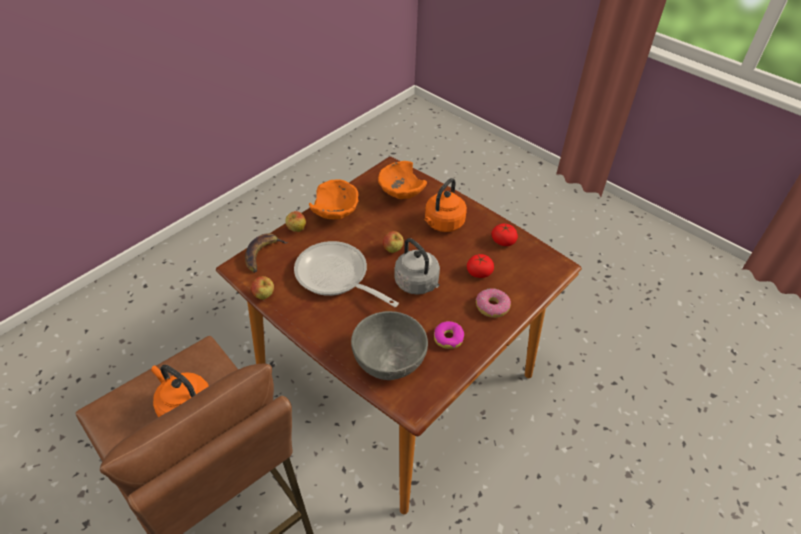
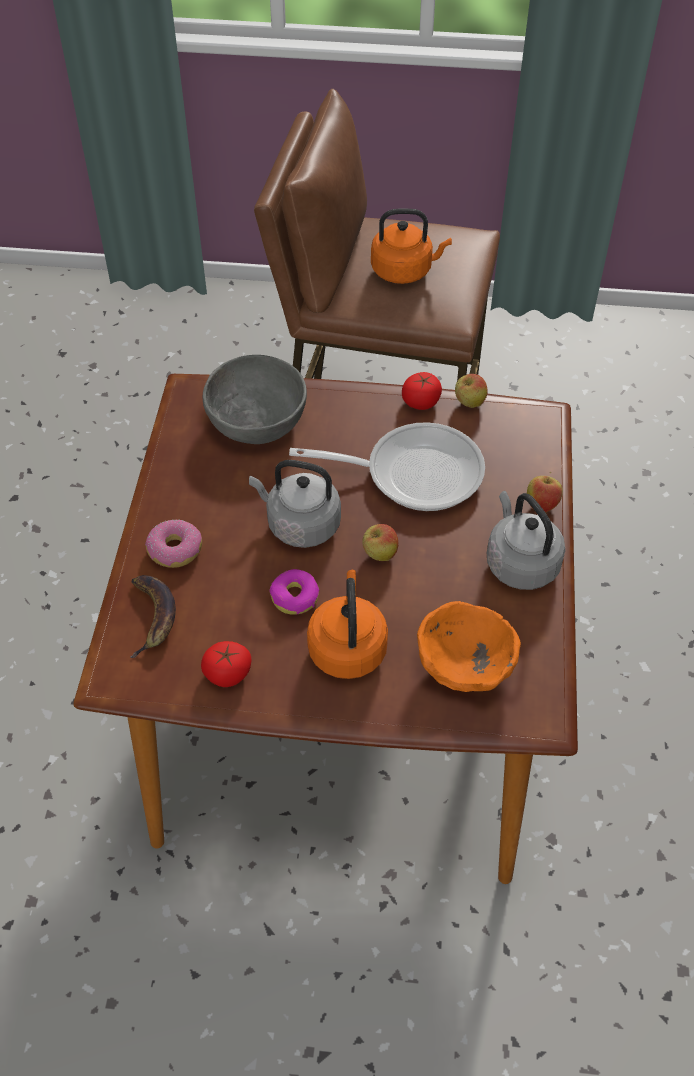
camera: 145 degrees right, 5 degrees up
banana [245,233,288,273] -> banana moved to [130,575,176,658]
orange bowl [309,179,359,219] -> grey kettle [487,491,565,590]
donut [434,321,464,349] -> donut moved to [269,569,319,615]
tomato [467,254,494,278] -> tomato moved to [402,372,442,410]

